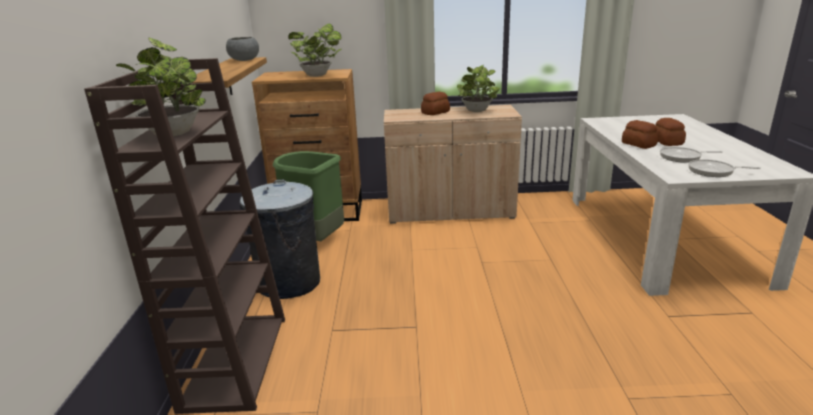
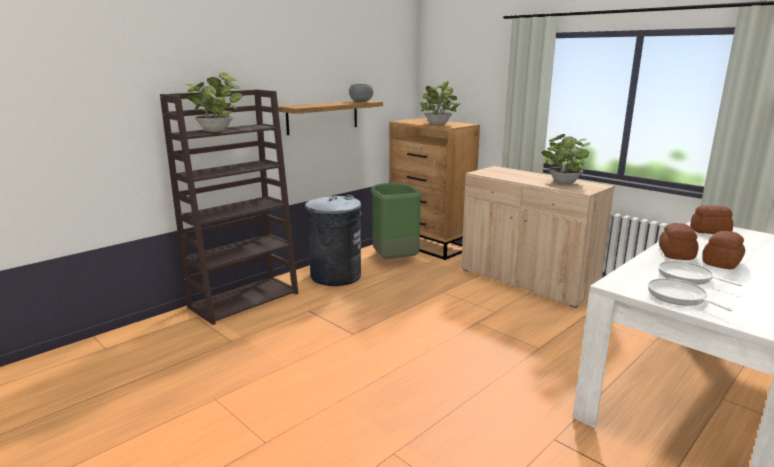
camera: 45 degrees right, 5 degrees down
bread [421,92,450,115] -> bread moved to [690,205,733,234]

